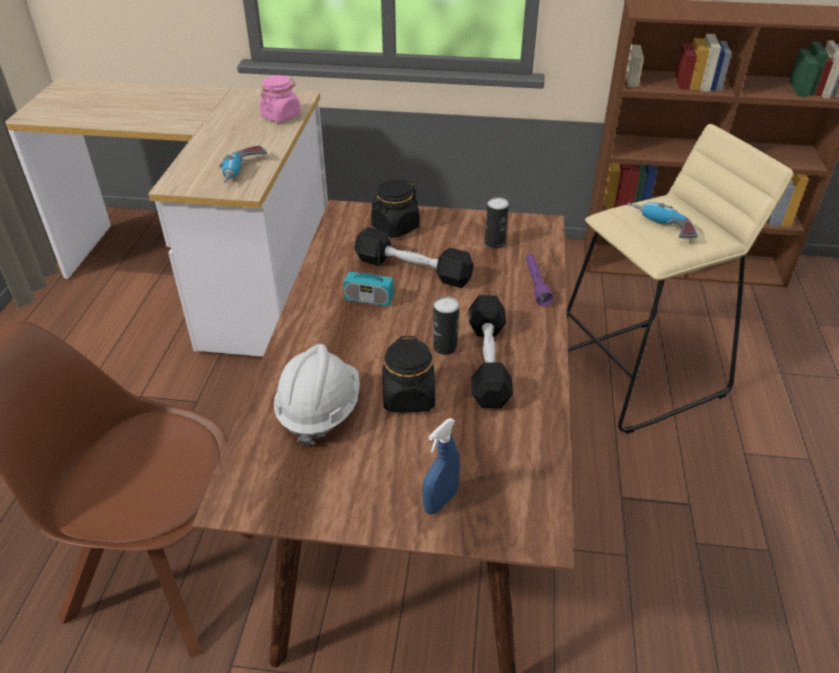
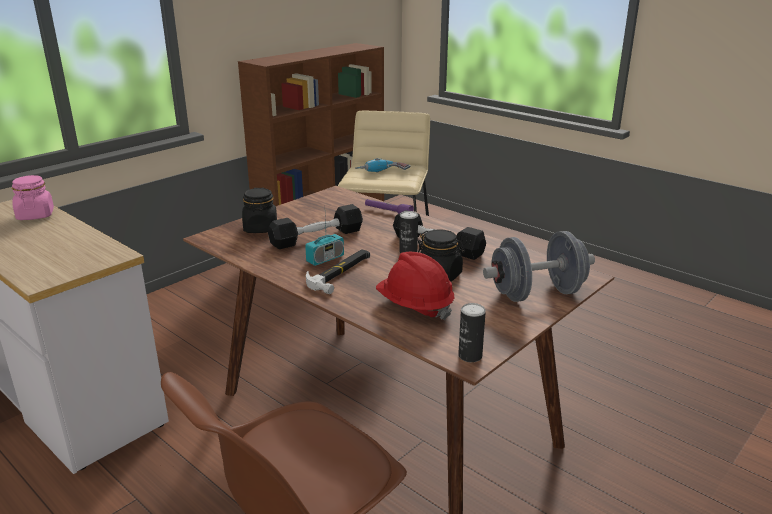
camera: 55 degrees left, 15 degrees down
power drill [219,146,267,183] -> none
white hard hat [274,344,360,446] -> red hard hat [376,252,454,320]
blue spray bottle [422,418,460,515] -> grey dumbbell [483,231,595,302]
can [485,197,509,249] -> can moved to [458,303,486,362]
none -> hammer [306,250,370,294]

